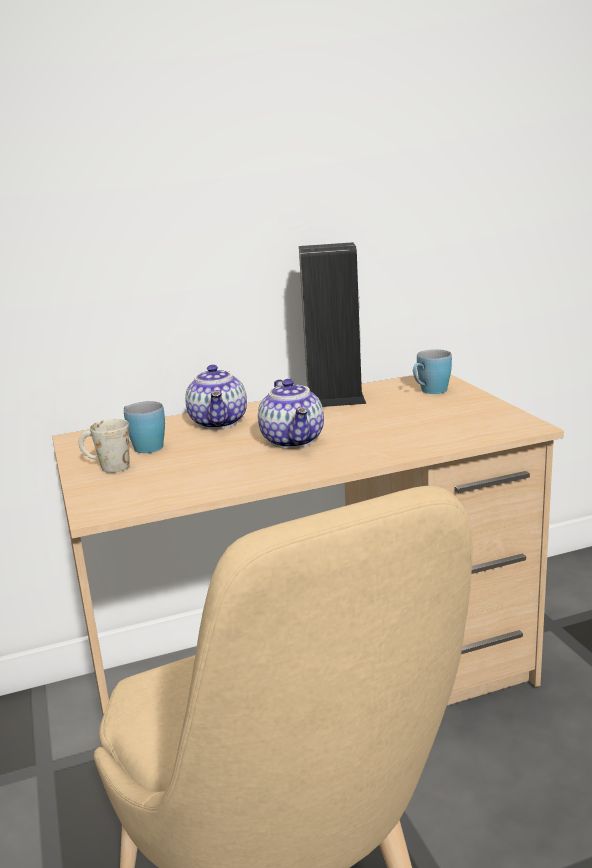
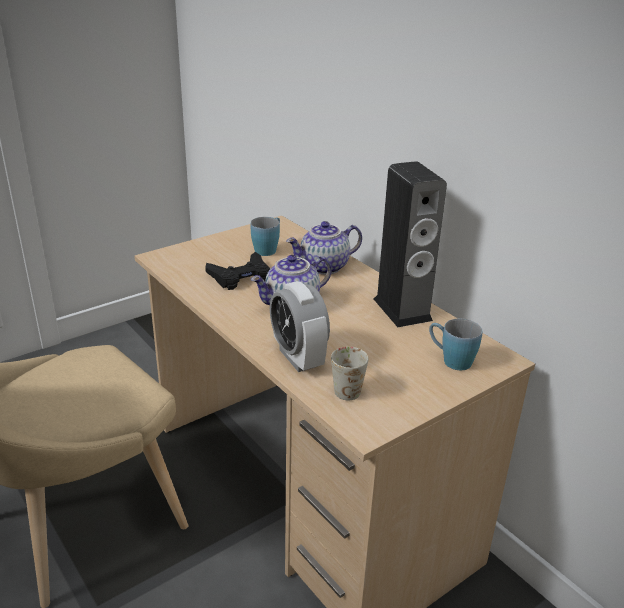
camera: 70 degrees right, 10 degrees up
white mug [78,419,129,473] -> white mug moved to [331,347,368,400]
none -> black game controller [205,252,270,290]
none -> alarm clock [270,281,330,372]

